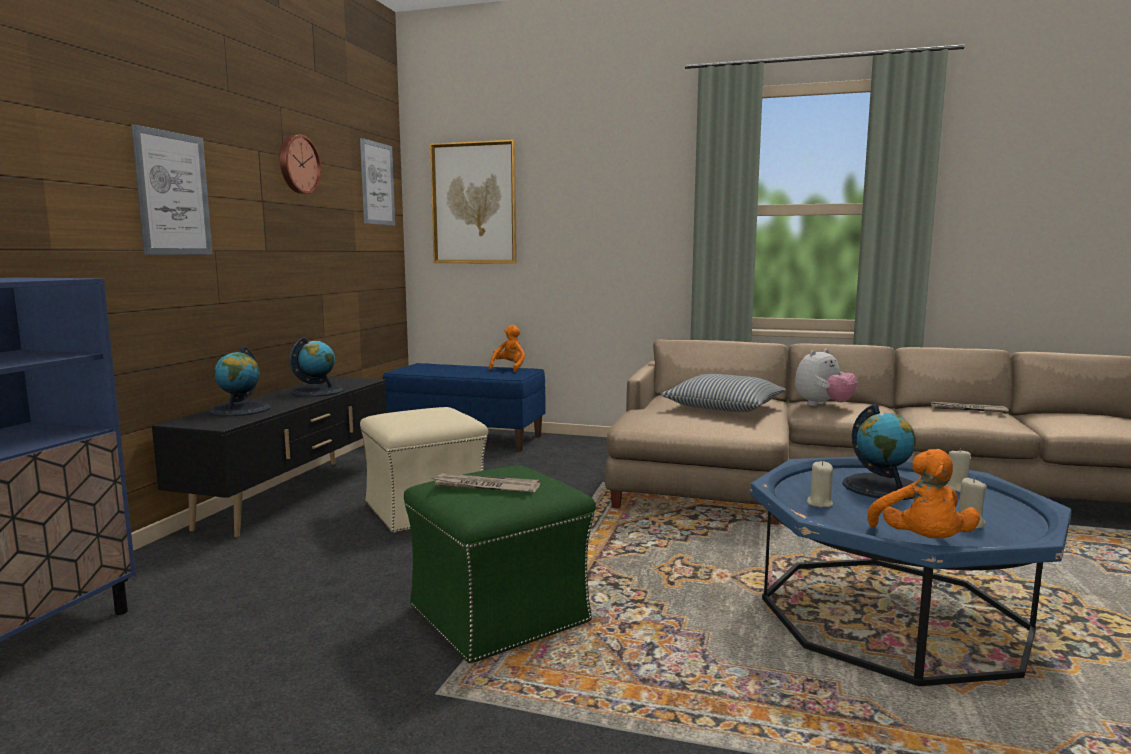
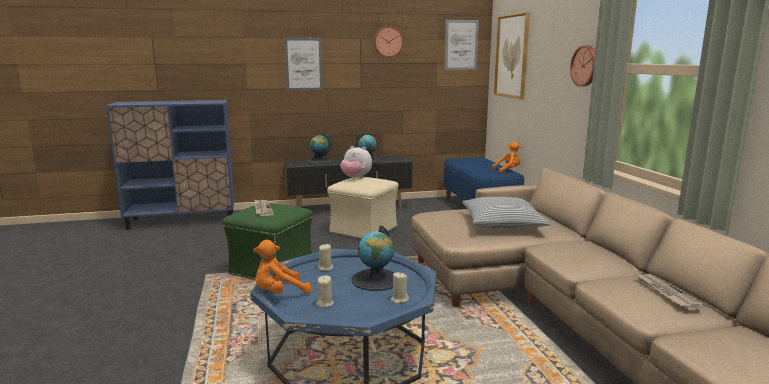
camera: 60 degrees right, 5 degrees up
plush toy [795,349,858,406] -> plush toy moved to [340,146,372,178]
none -> wall clock [570,46,595,87]

